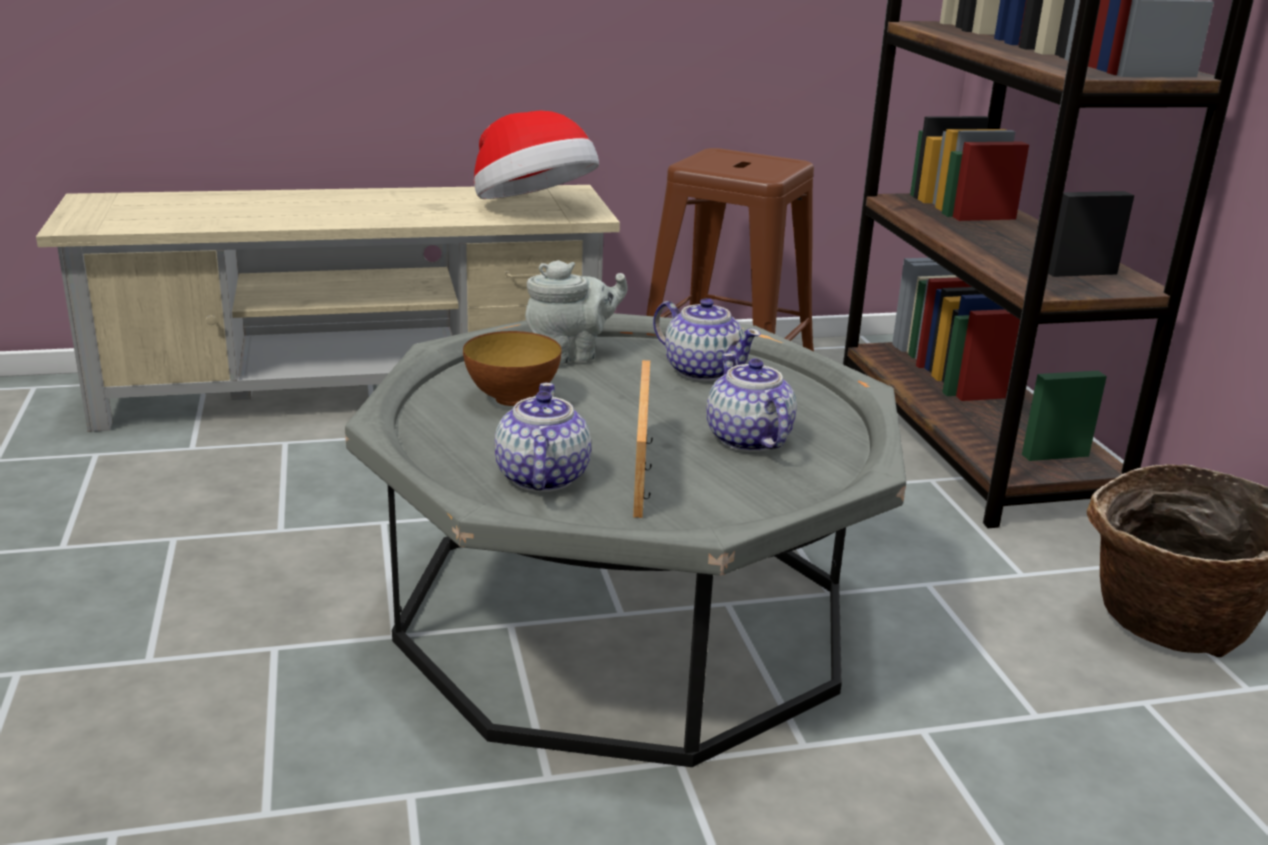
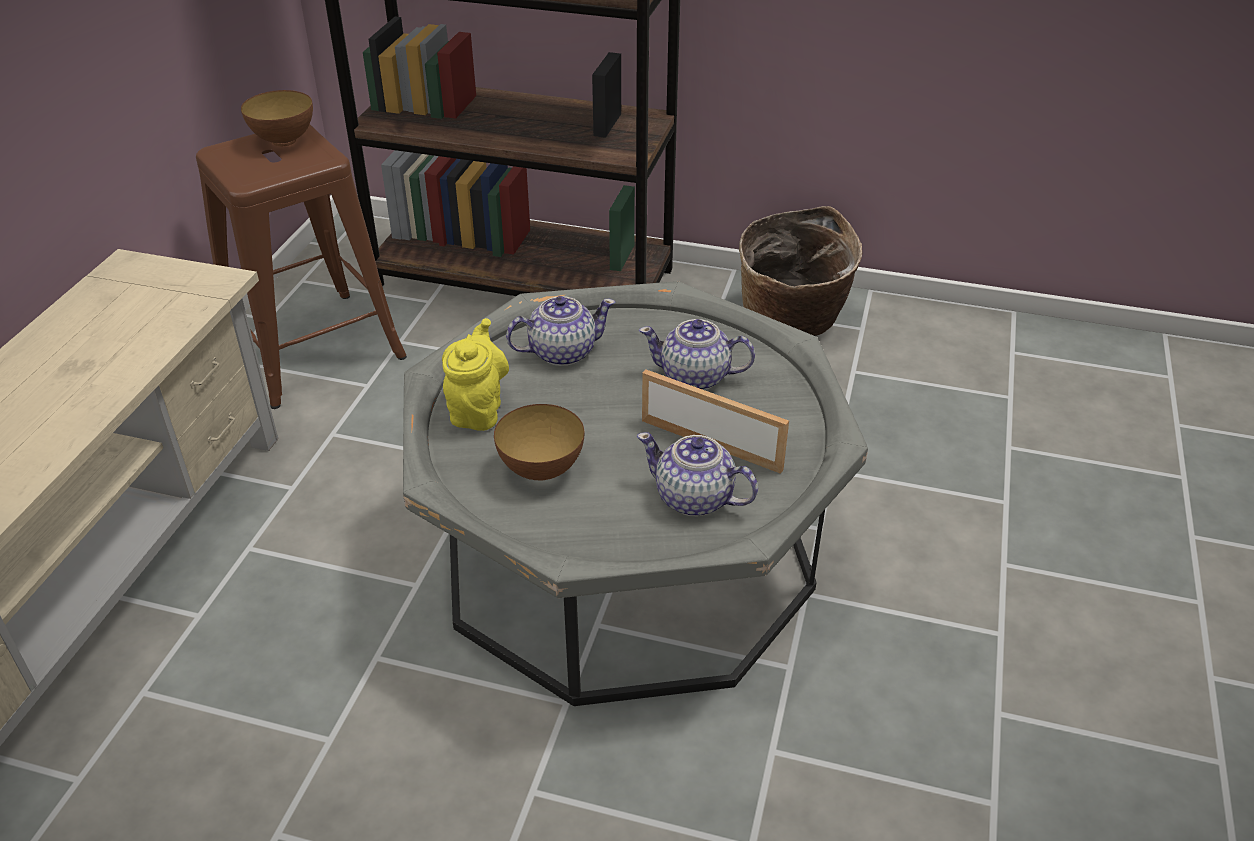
camera: 60 degrees left, 15 degrees up
hat [474,111,599,199] -> none
grey teapot [525,260,628,365] -> yellow teapot [442,318,509,431]
none -> bowl [241,90,313,146]

